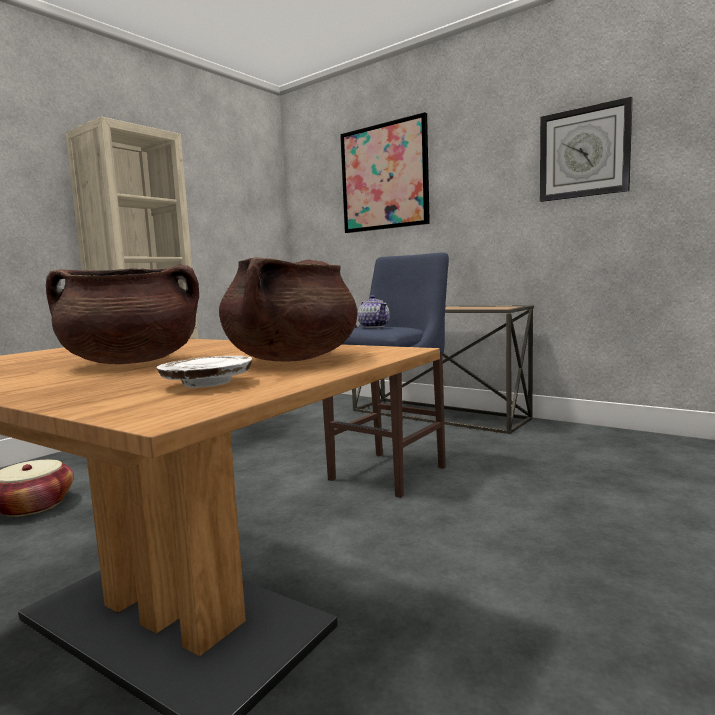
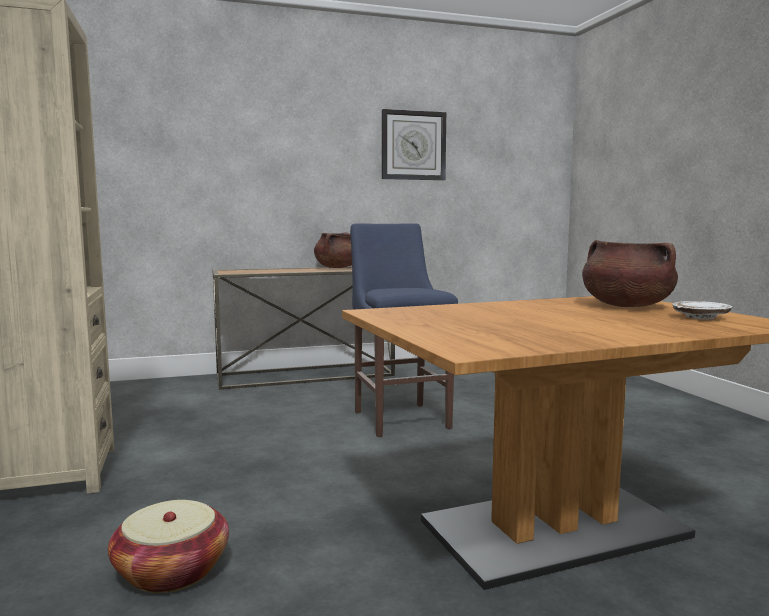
camera: 55 degrees left, 0 degrees up
brown cooking pot [46,265,199,364] -> brown cooking pot moved to [314,232,352,268]
picture [340,112,430,233] -> none
teapot [357,295,390,328] -> none

